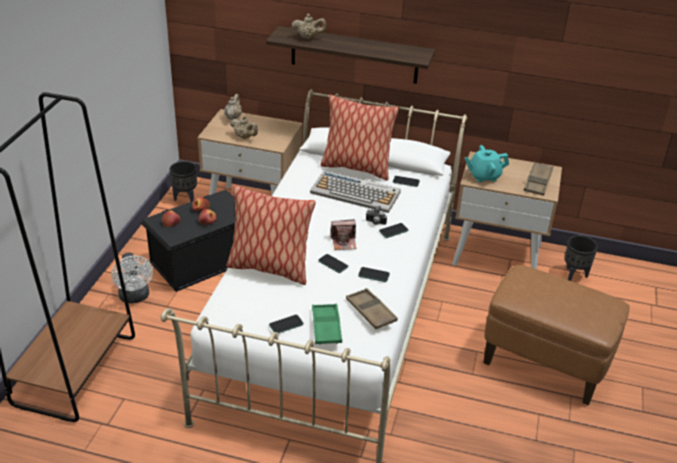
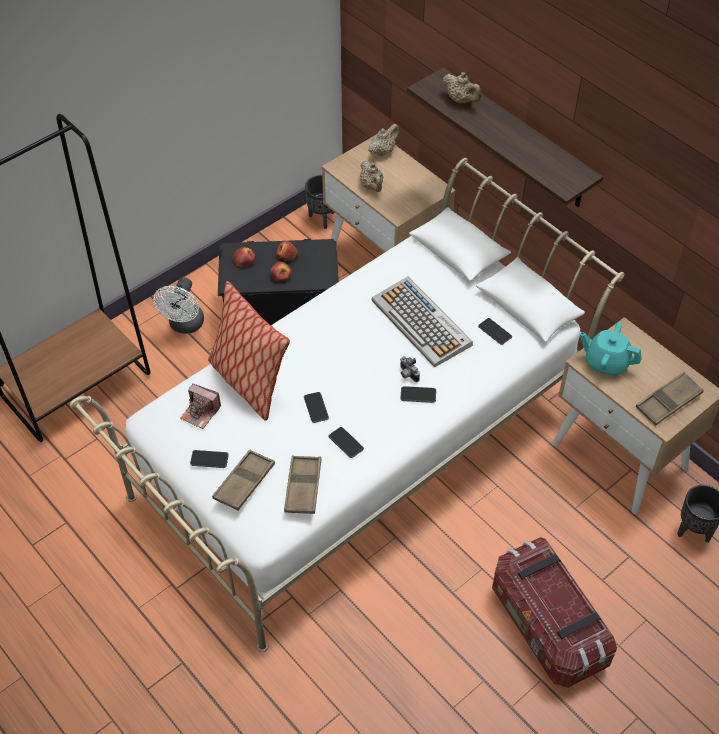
camera: 35 degrees right, 15 degrees up
green tray [312,303,342,344] -> brown tray [212,450,275,510]
pillow [320,95,399,180] -> none
camera [330,219,356,250] -> camera moved to [180,384,221,429]
brown ottoman [483,265,630,406] -> storage box [492,537,617,688]

